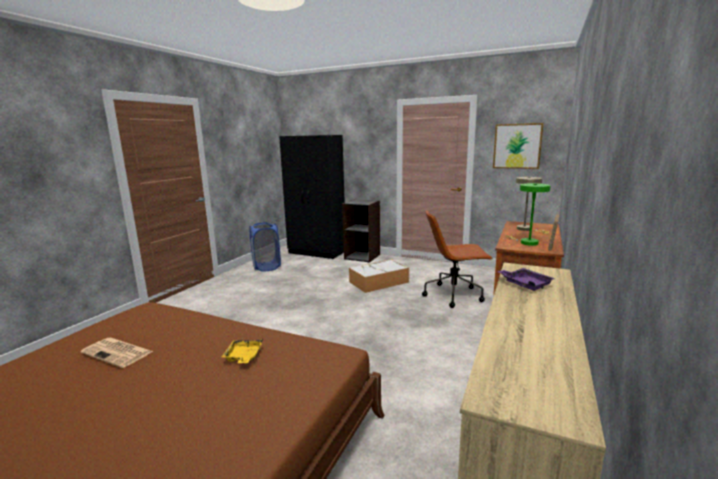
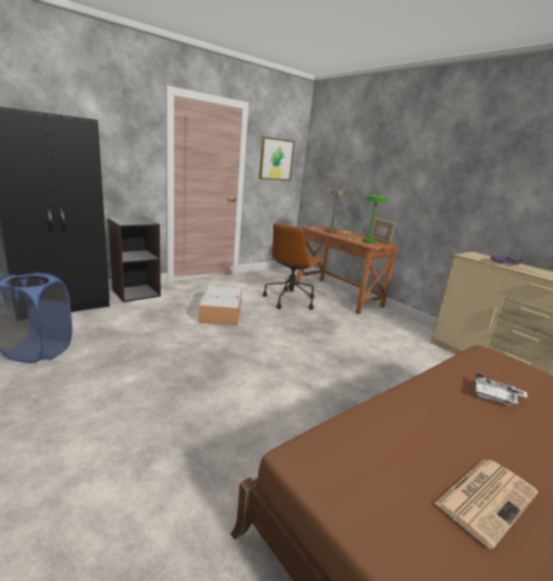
camera: 65 degrees left, 5 degrees up
yellow tray [222,338,263,363] -> white tray [475,373,528,406]

